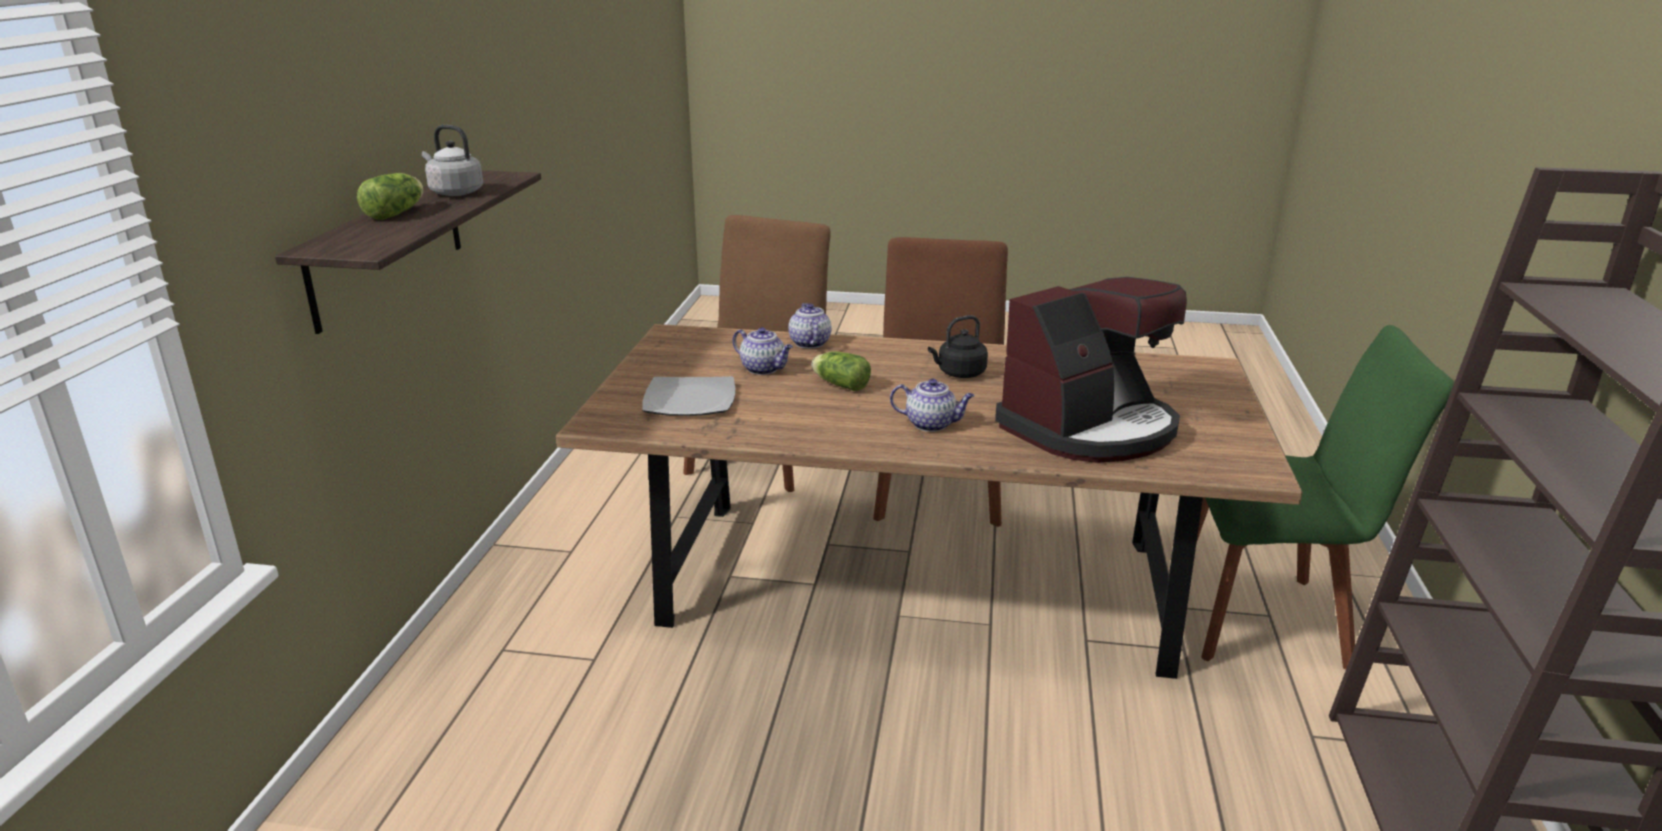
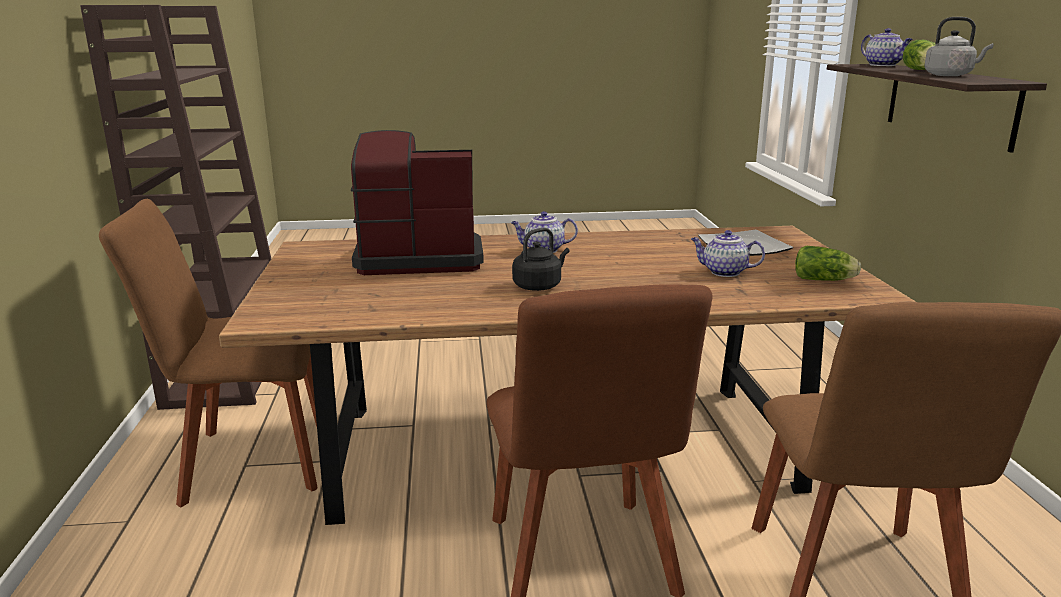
camera: 165 degrees right, 5 degrees down
teapot [788,303,831,348] -> teapot moved to [861,28,913,66]
lettuce [811,351,871,391] -> lettuce moved to [795,246,861,281]
coffee machine [995,277,1187,463] -> coffee machine turned 45 degrees clockwise [351,130,484,275]
green chair [1197,325,1454,669] -> brown chair [99,199,318,508]

